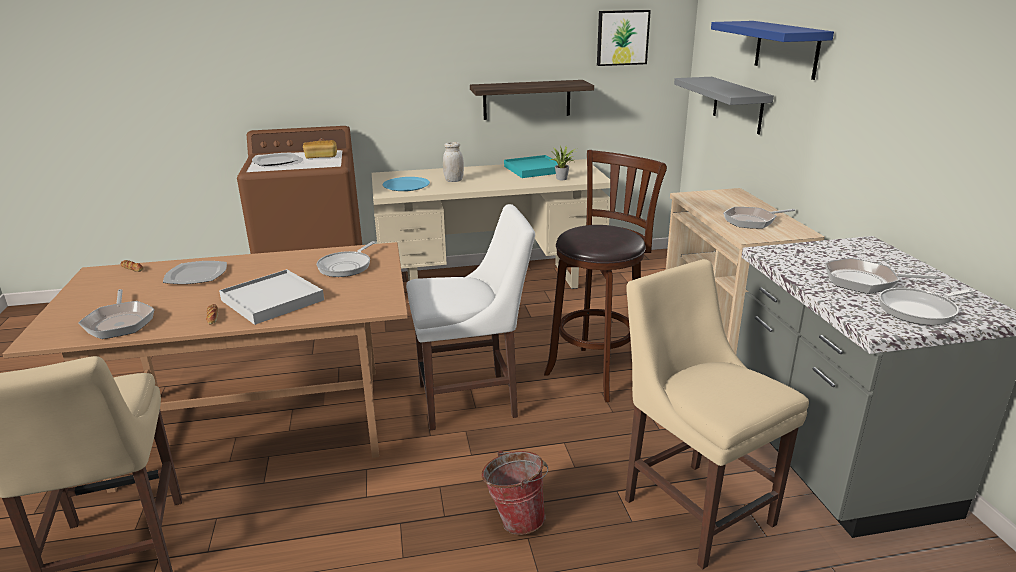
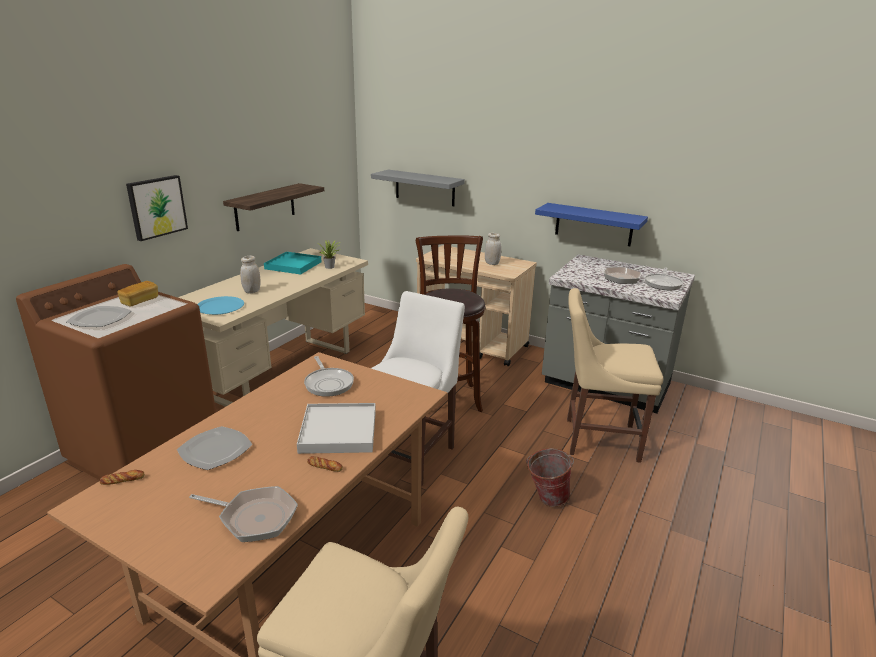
camera: 50 degrees left, 0 degrees up
picture [597,10,651,66] -> picture moved to [126,175,188,241]
blue shelf [711,21,834,80] -> blue shelf moved to [535,203,648,246]
frying pan [723,207,795,229] -> white jar [485,233,501,265]

